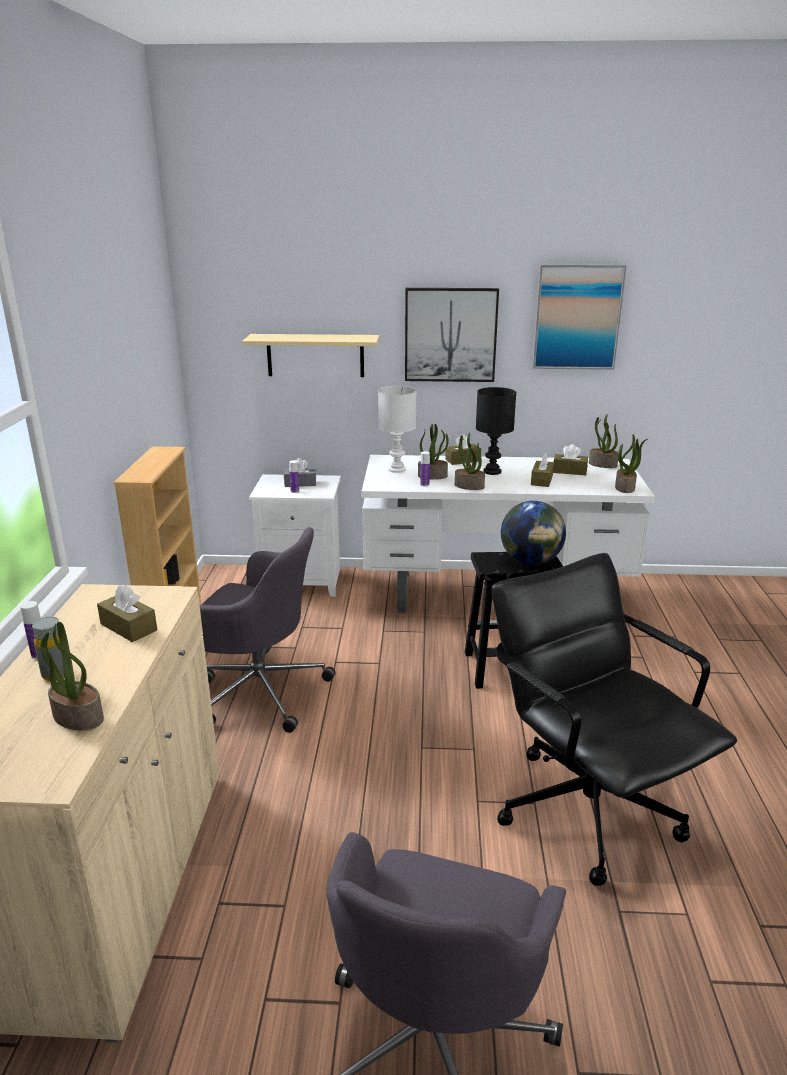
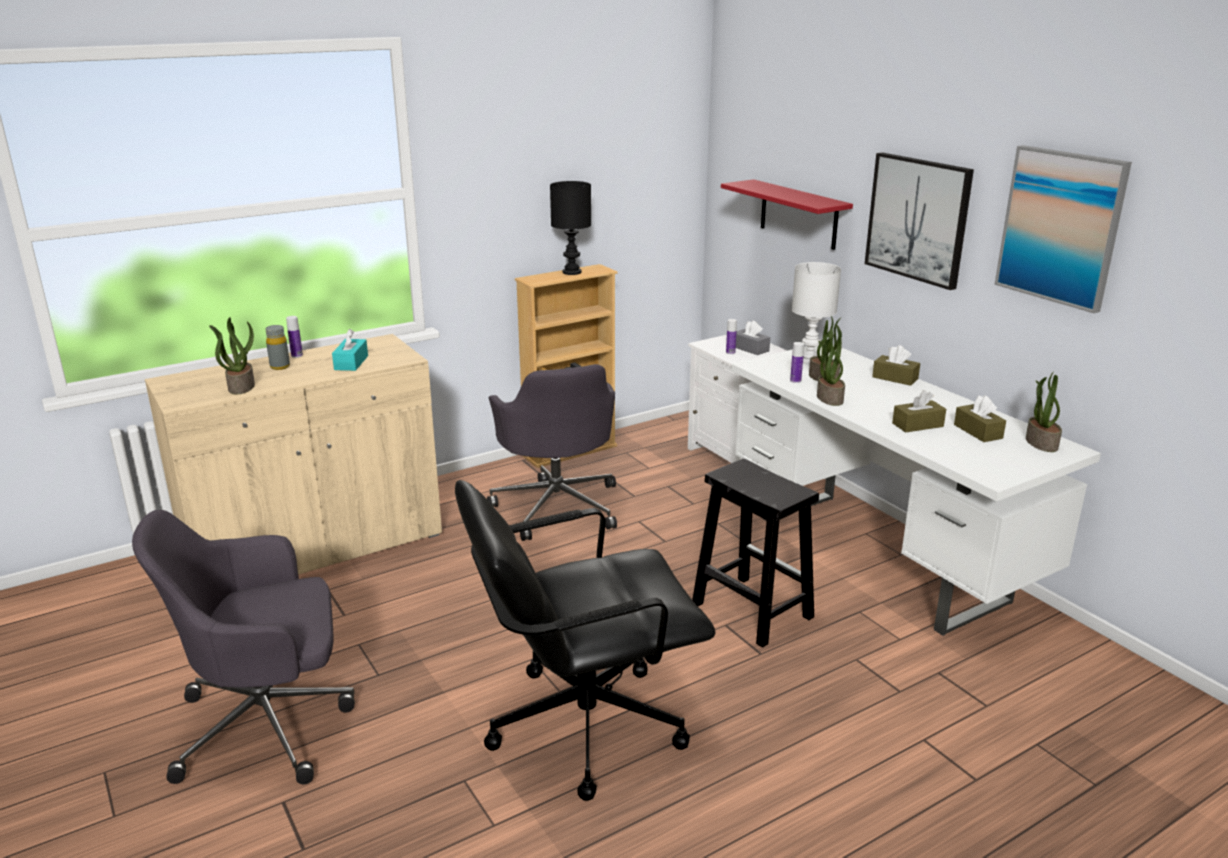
camera: 55 degrees right, 0 degrees up
brown tissue box [97,585,157,642] -> turquoise tissue box [332,329,368,371]
beige shelf [242,334,379,377] -> red shelf [721,179,853,250]
black table lamp [476,387,516,475] -> black table lamp moved to [550,181,591,275]
black office chair [491,553,737,886] -> black office chair turned 135 degrees counterclockwise [455,480,715,801]
globe [501,501,566,565] -> none
potted plant [615,434,647,493] -> none

